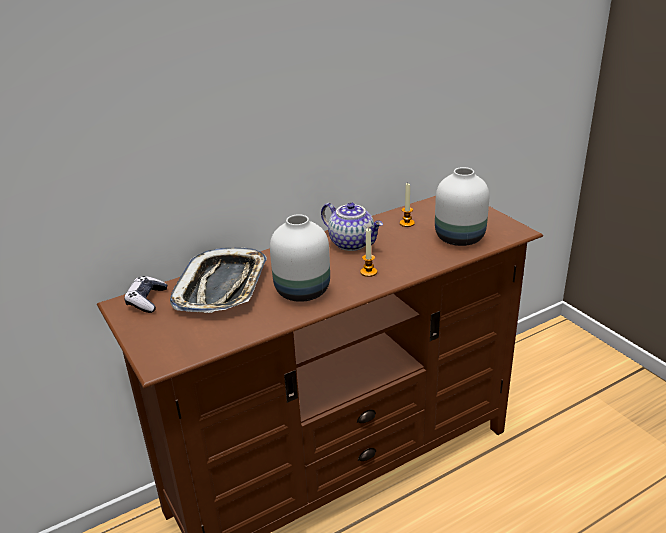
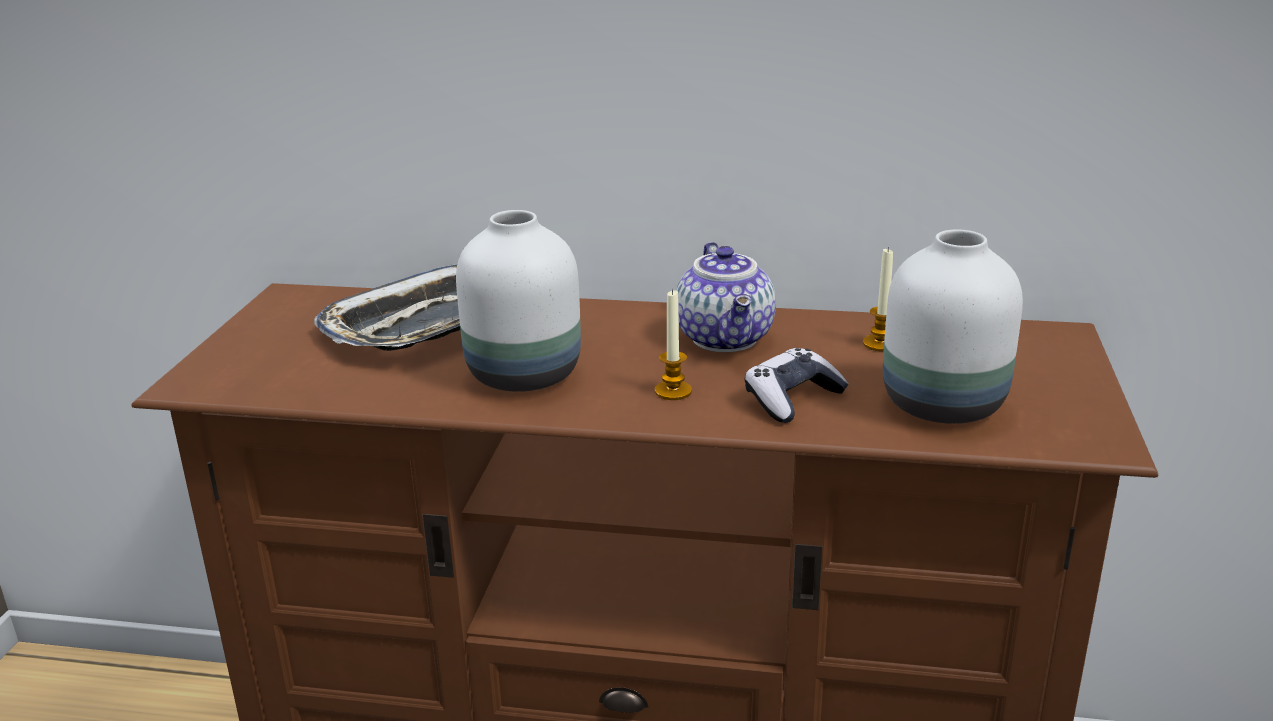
camera: 40 degrees right, 5 degrees down
game controller [124,276,167,313] -> game controller moved to [745,348,849,423]

